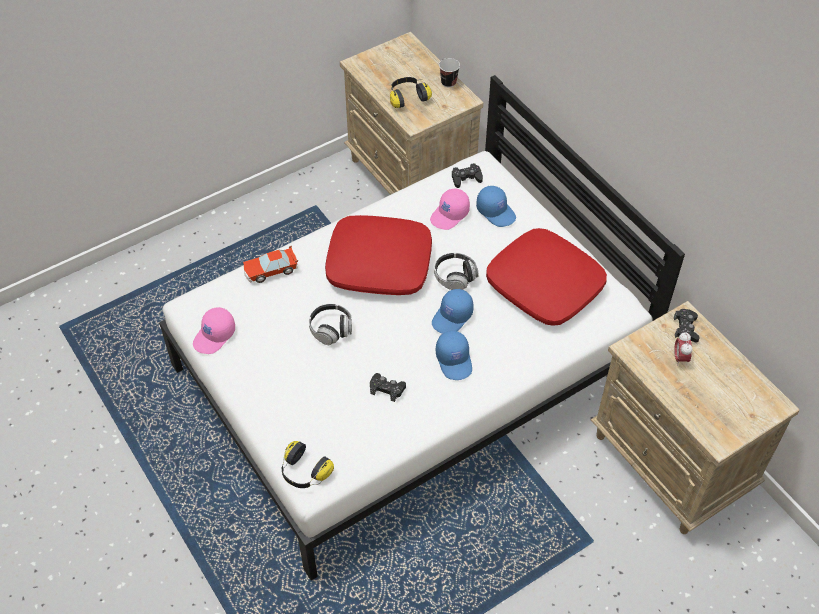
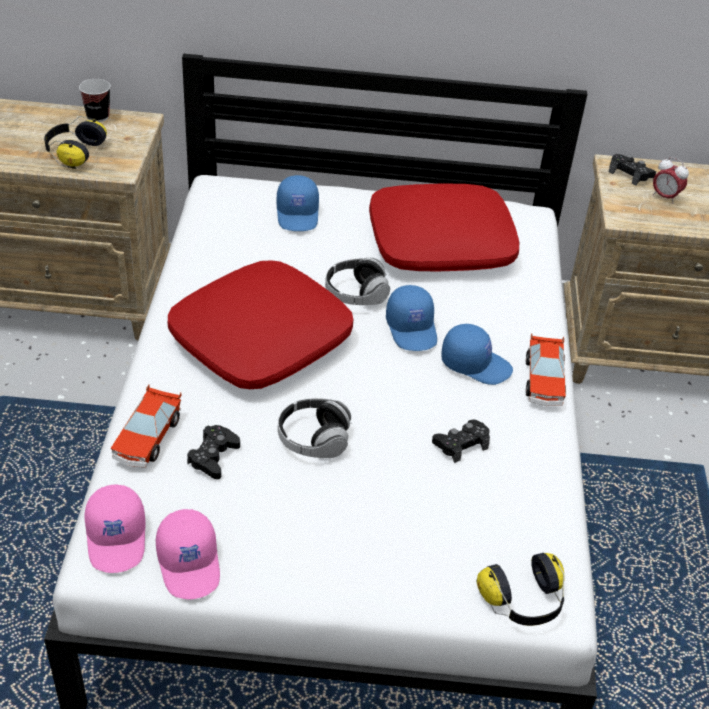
camera: 55 degrees left, 10 degrees down
pink cap [430,189,470,230] -> pink cap moved to [84,485,145,573]
black game controller [452,163,483,188] -> black game controller moved to [187,425,240,479]
blue cap [476,186,516,227] -> blue cap turned 90 degrees clockwise [276,175,319,231]
none -> toy car [526,334,566,406]

